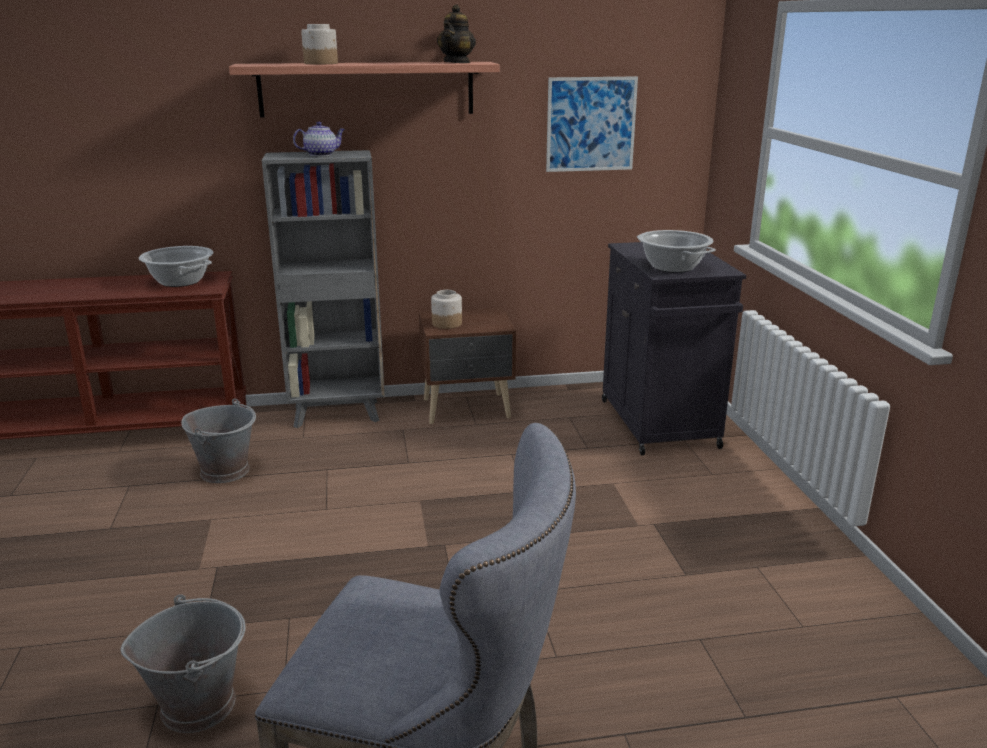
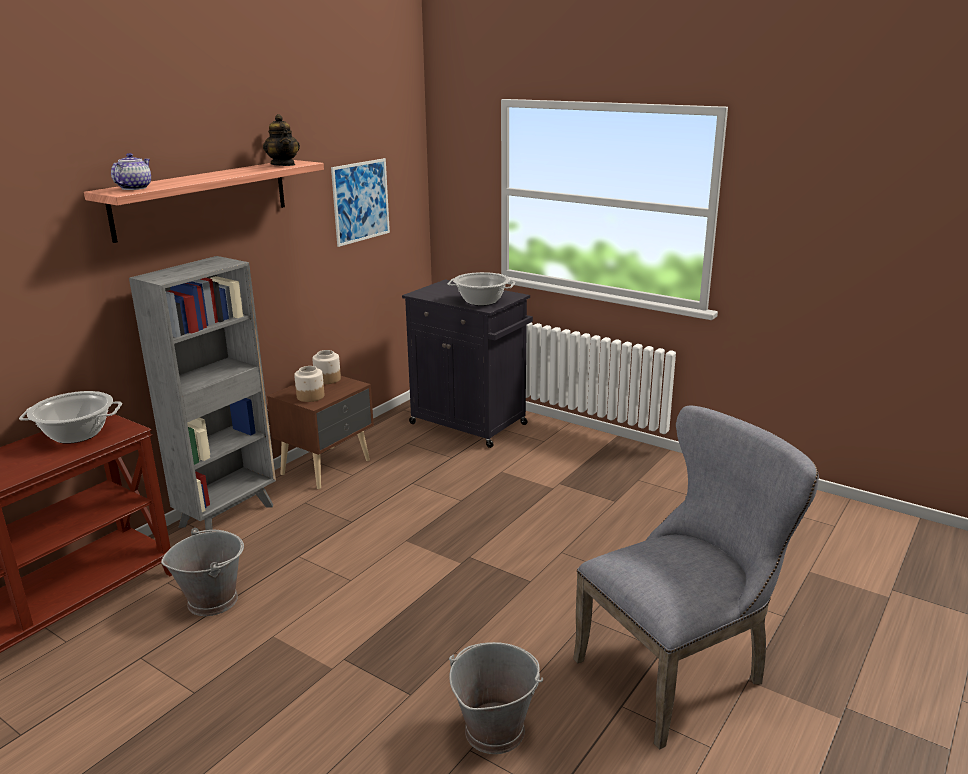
camera: 45 degrees left, 0 degrees up
teapot [293,122,345,156] -> teapot moved to [111,153,151,190]
jar [301,24,338,64] -> jar moved to [312,350,341,384]

